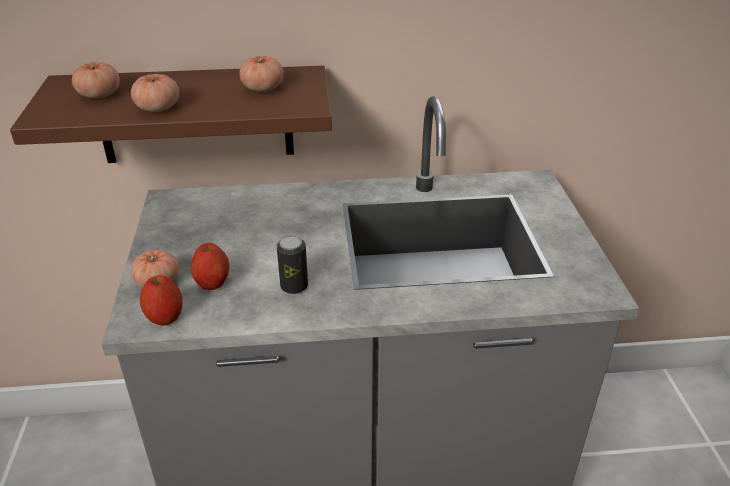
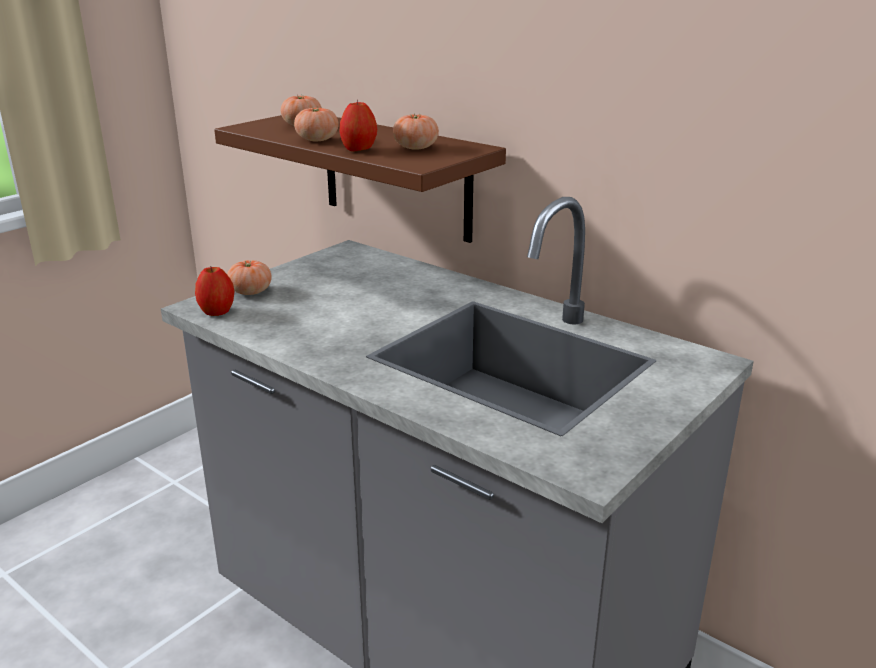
camera: 45 degrees right, 10 degrees down
apple [191,243,229,290] -> apple moved to [340,100,377,151]
can [277,235,308,294] -> none

